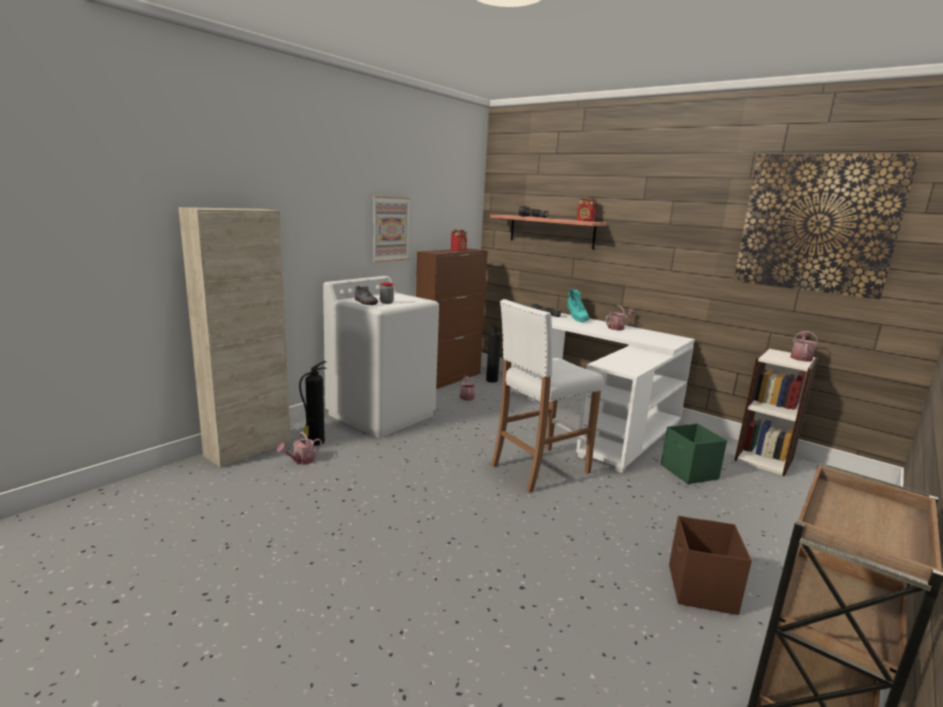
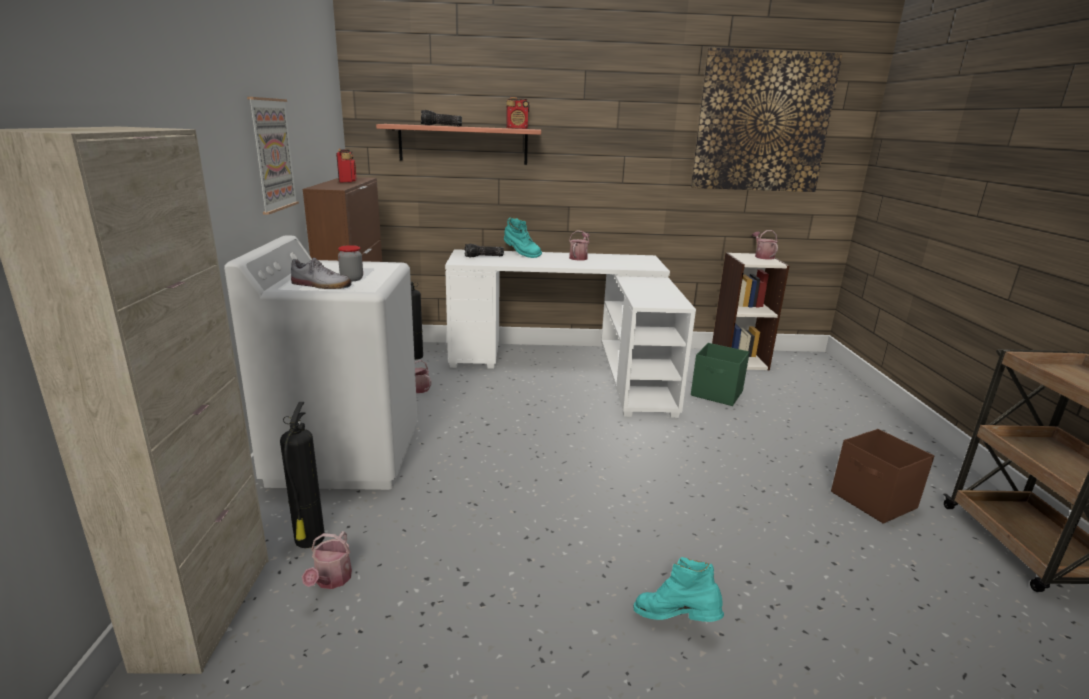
camera: 40 degrees left, 5 degrees up
white stool [491,299,604,493] -> none
none -> turquoise boot [633,557,724,622]

